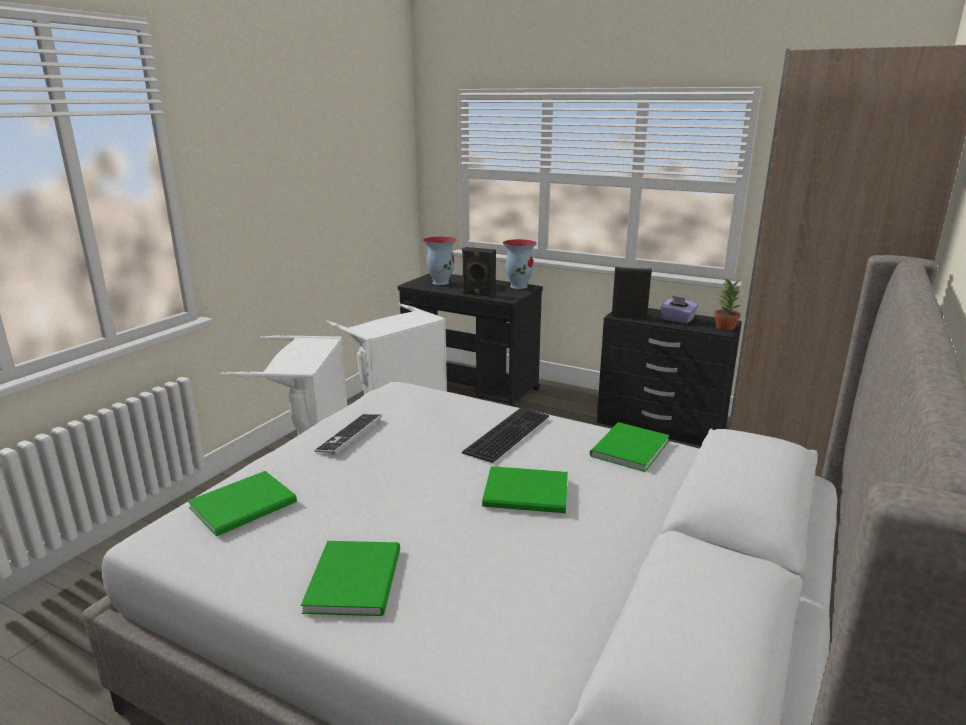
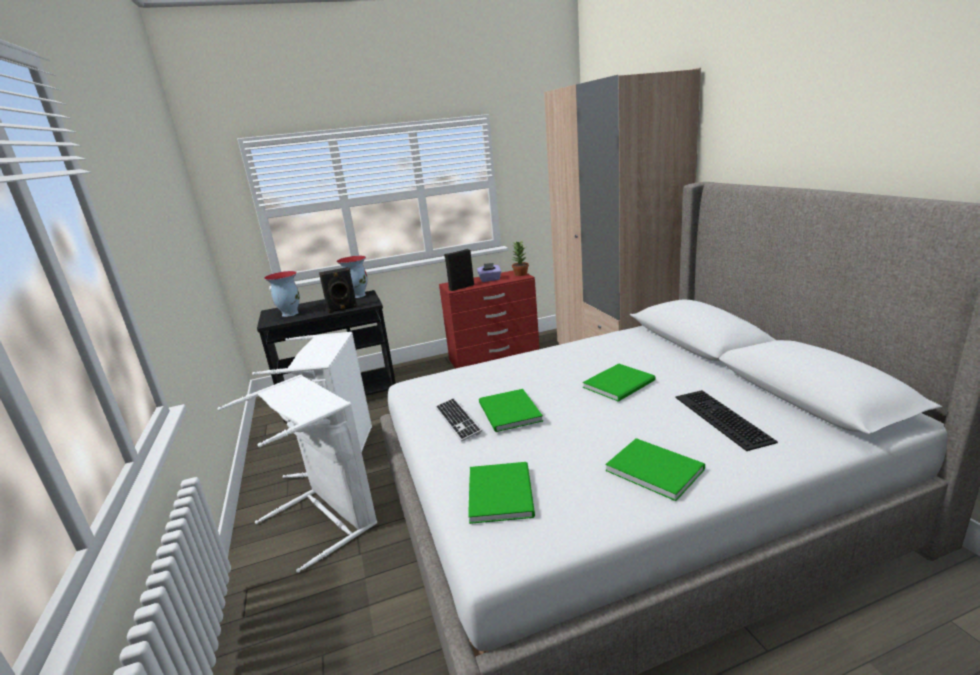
camera: 45 degrees left, 0 degrees up
keyboard [462,408,549,463] -> keyboard moved to [675,390,778,451]
green book [590,422,669,472] -> green book moved to [479,389,543,432]
black dresser [597,308,742,446] -> red dresser [439,270,540,369]

